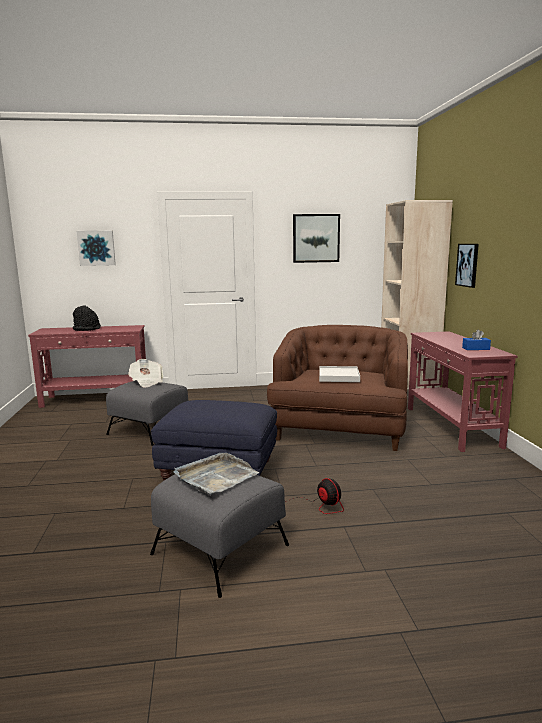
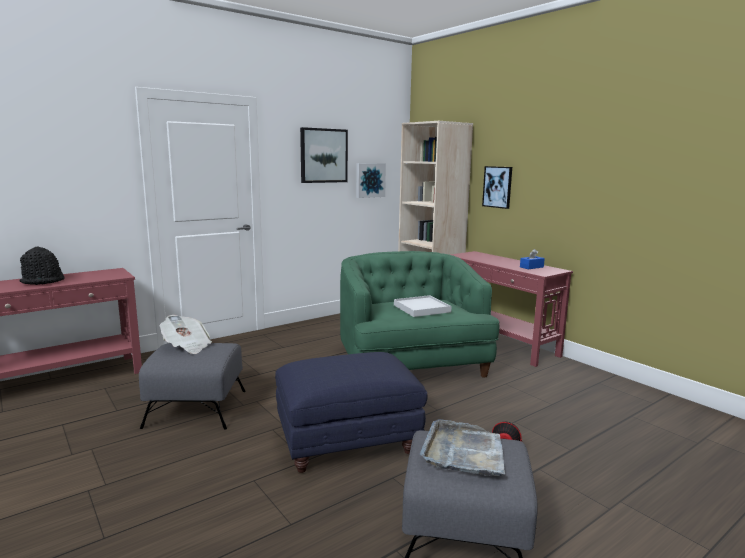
camera: 30 degrees left, 0 degrees up
picture [77,231,116,266] -> picture moved to [356,163,386,198]
brown armchair [267,325,408,451] -> green armchair [340,251,500,378]

